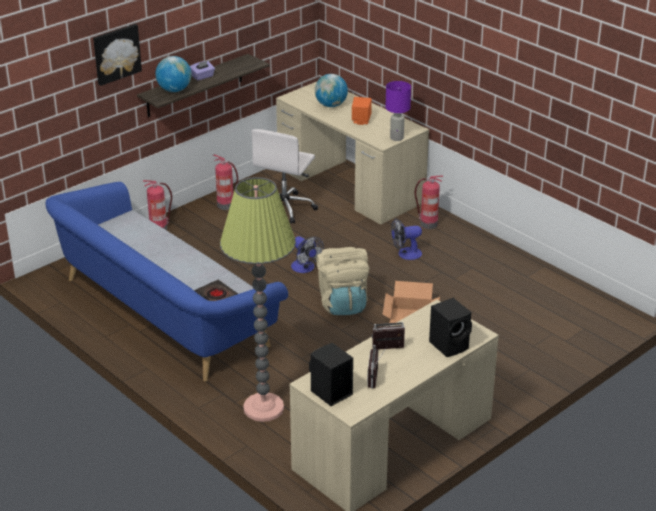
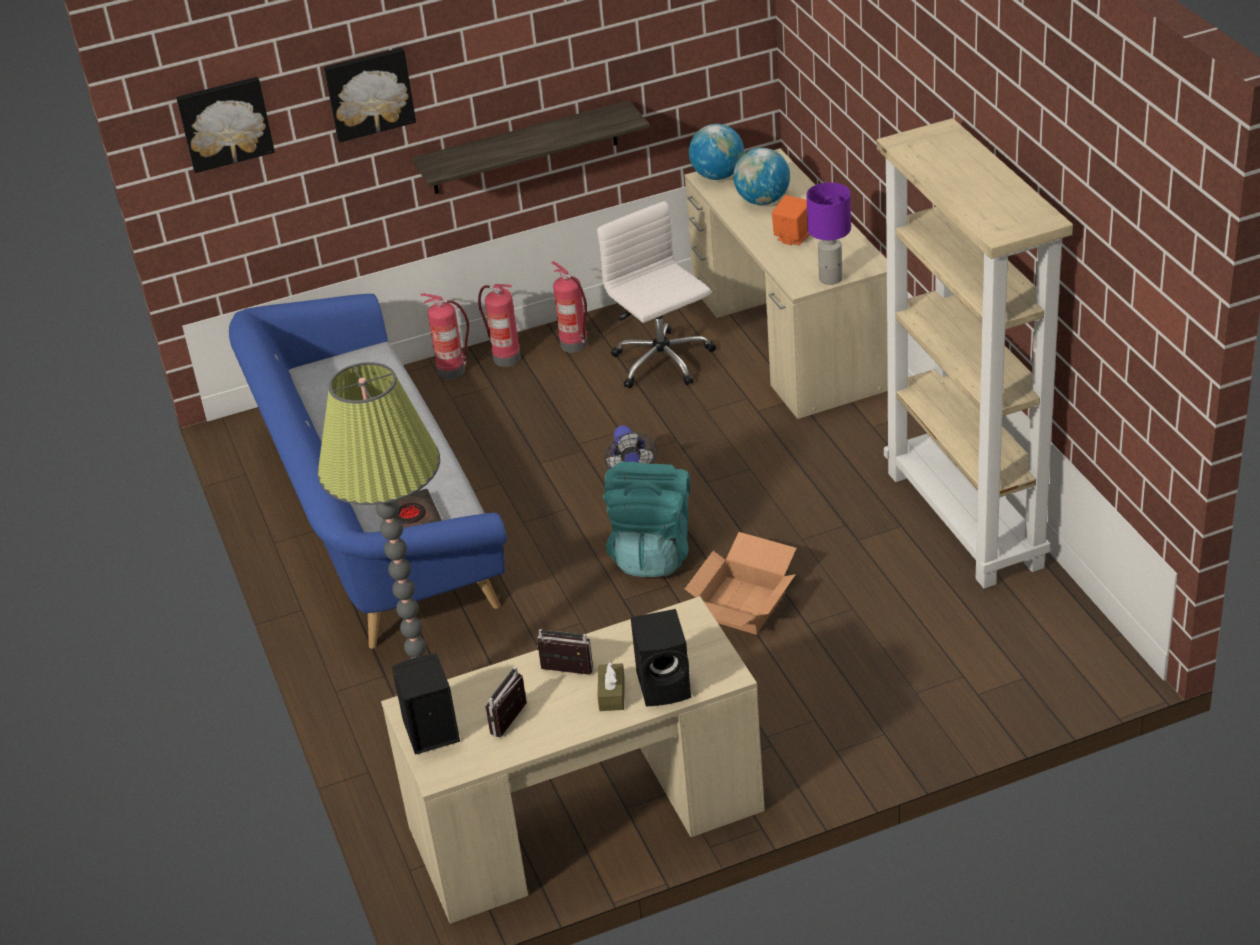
camera: 25 degrees right, 5 degrees up
globe [155,56,192,92] -> globe moved to [689,124,744,180]
purple tissue box [190,61,215,80] -> none
white office chair [251,129,318,224] -> white office chair turned 105 degrees clockwise [597,201,716,389]
beige backpack [316,247,369,315] -> turquoise backpack [603,462,690,577]
fan [391,218,422,260] -> none
fire extinguisher [415,176,443,229] -> fire extinguisher moved to [478,284,521,367]
none -> picture [176,77,275,173]
none -> brown tissue box [598,662,625,711]
none -> beige bookcase [877,118,1073,589]

